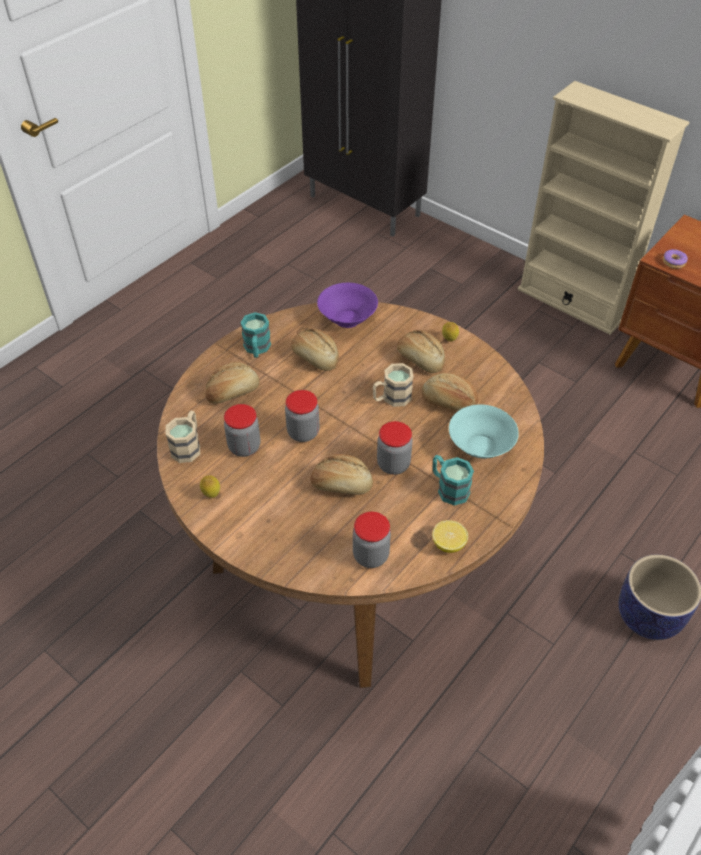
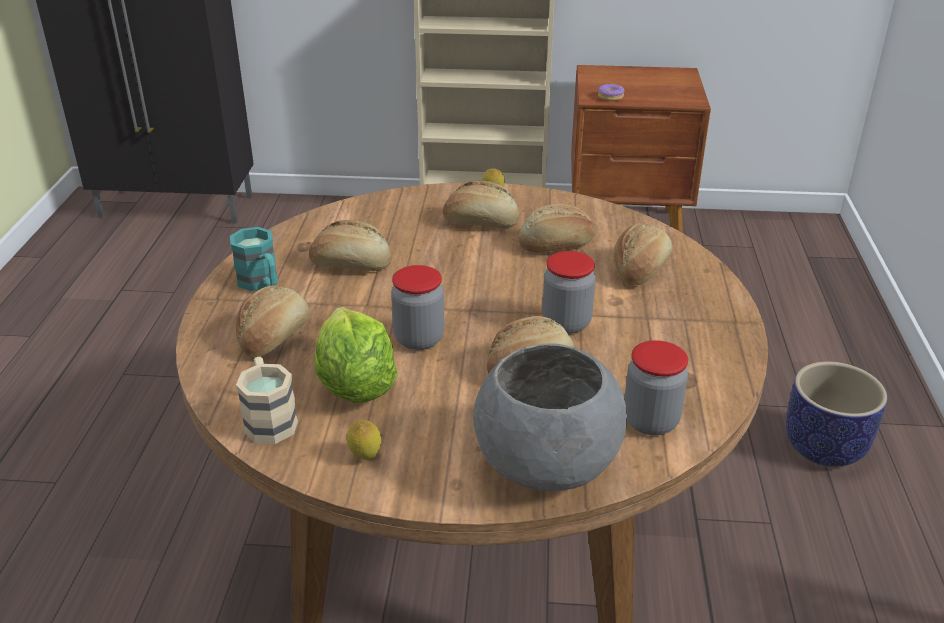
camera: 35 degrees left, 15 degrees down
jar [224,404,260,457] -> lettuce [315,307,397,403]
purple bowl [317,283,378,328] -> none
beige mug [373,363,413,407] -> none
lemon [432,520,468,553] -> none
turquoise mug [433,455,474,506] -> none
turquoise bowl [449,405,519,458] -> bread [614,223,672,286]
none -> grey bowl [473,343,627,491]

